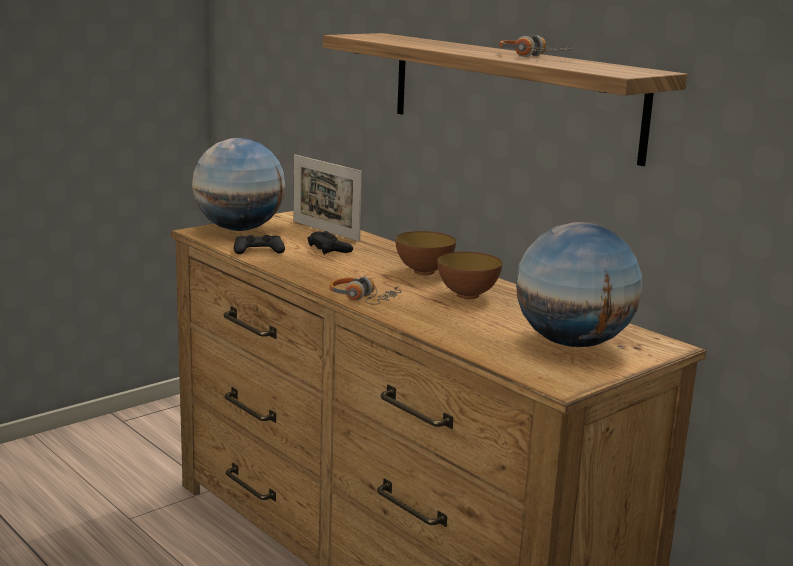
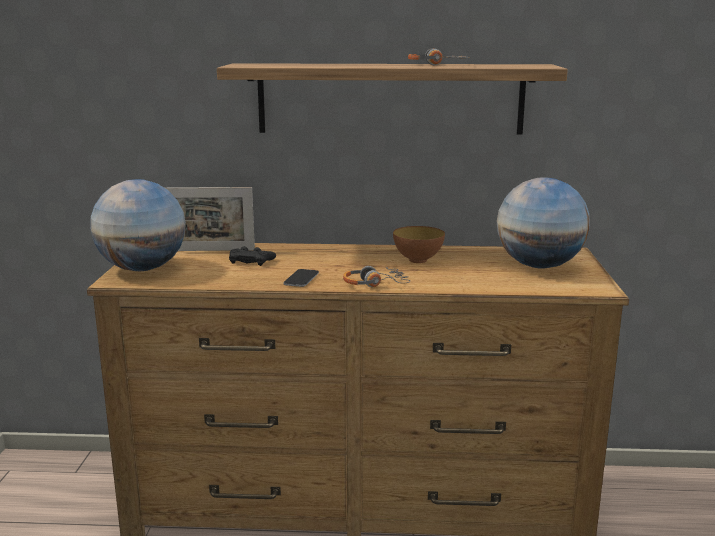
camera: 45 degrees left, 0 degrees up
black game controller [234,235,285,254] -> none
bowl [395,231,456,275] -> none
none -> phone [283,269,319,287]

